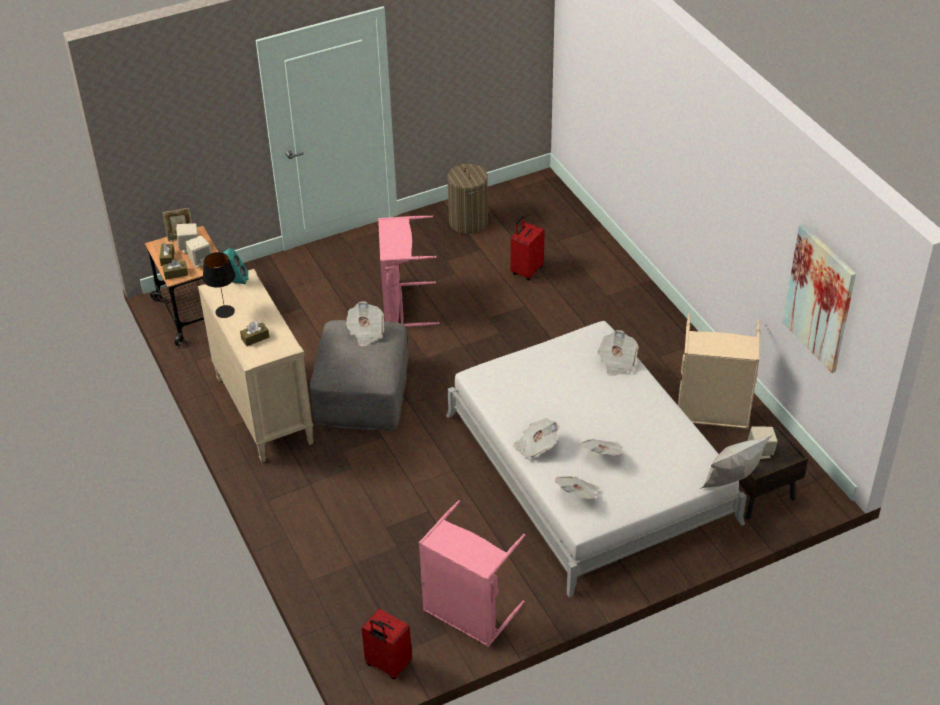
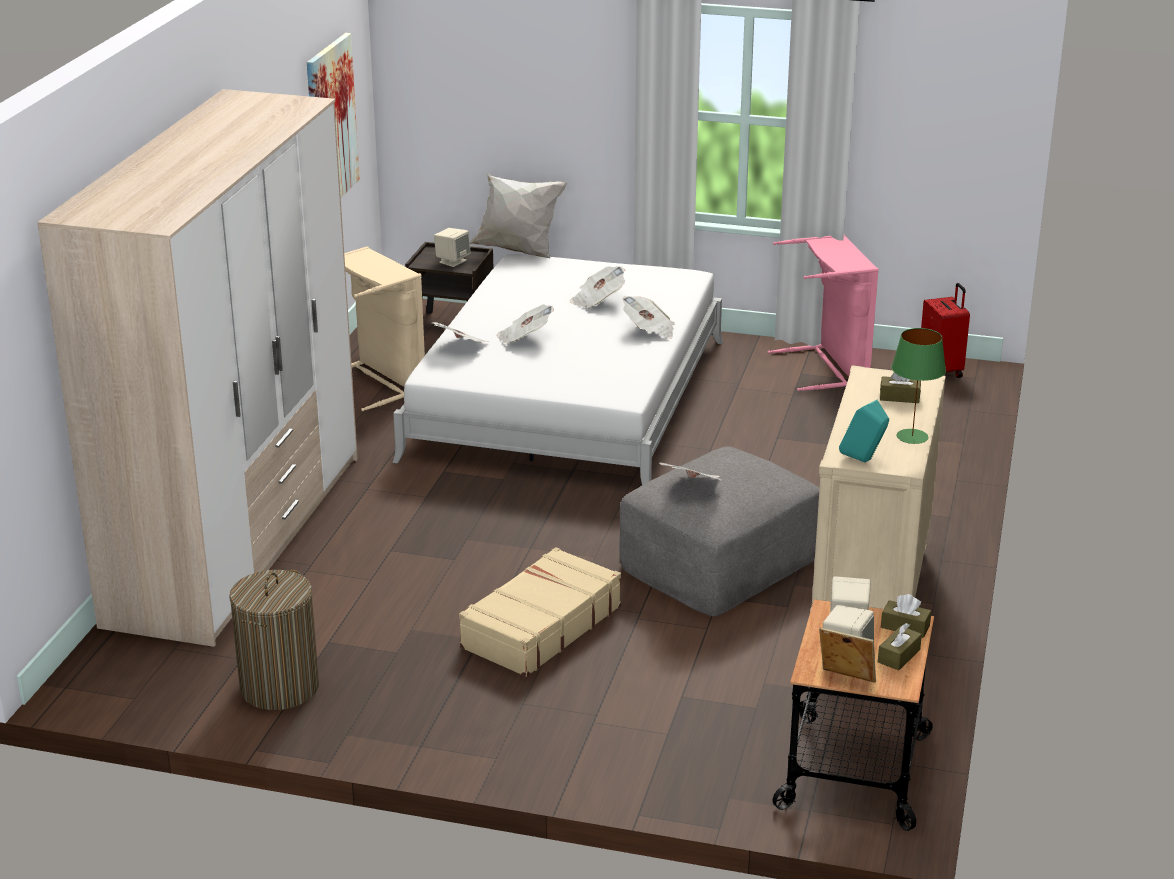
camera: 140 degrees left, 15 degrees down
black table lamp [203,252,236,318] -> green table lamp [891,328,946,444]
pink laundry basket [378,215,439,327] -> beige suitcase [459,547,621,677]
red suitcase [511,216,545,280] -> none
newspaper [555,476,600,499] -> newspaper moved to [496,304,554,345]
none -> wardrobe [37,89,358,647]

